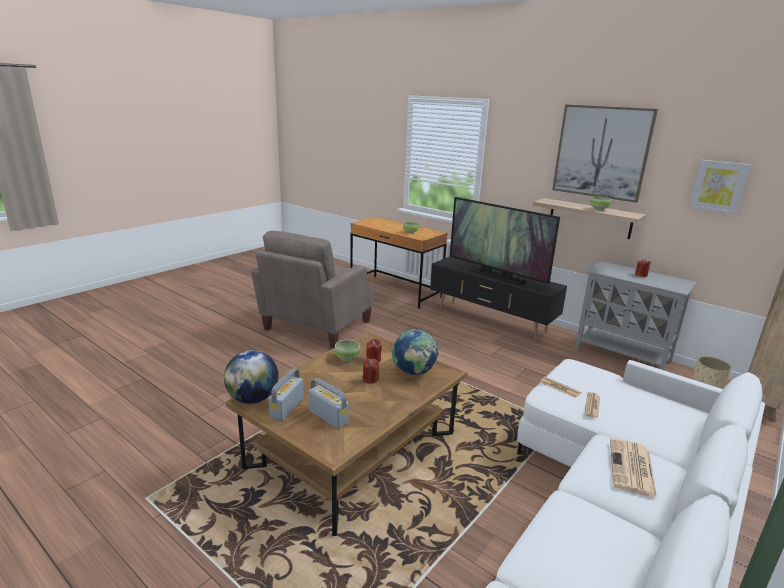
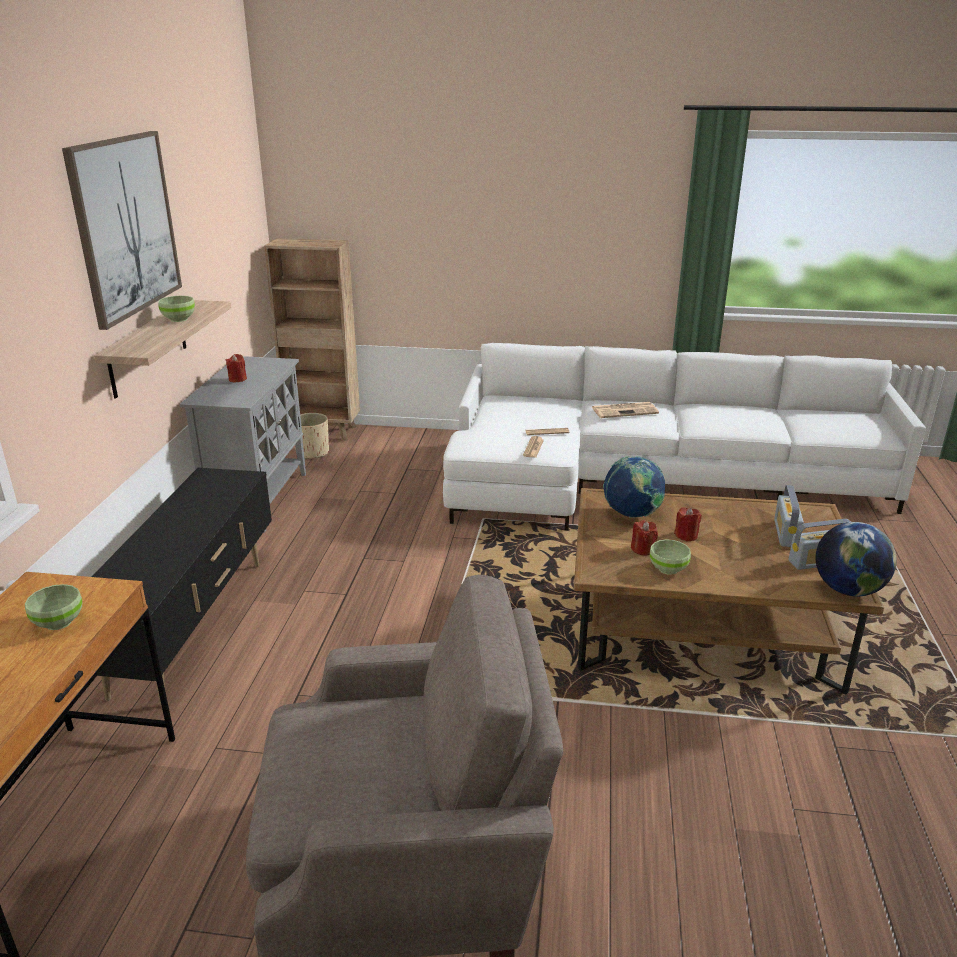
camera: 120 degrees left, 5 degrees up
television [450,197,560,285] -> none
picture [689,160,750,214] -> none

